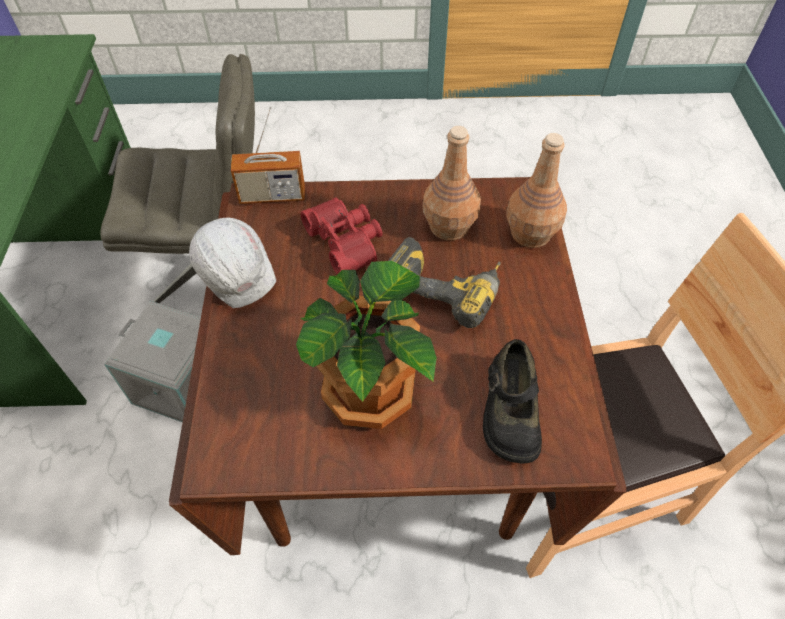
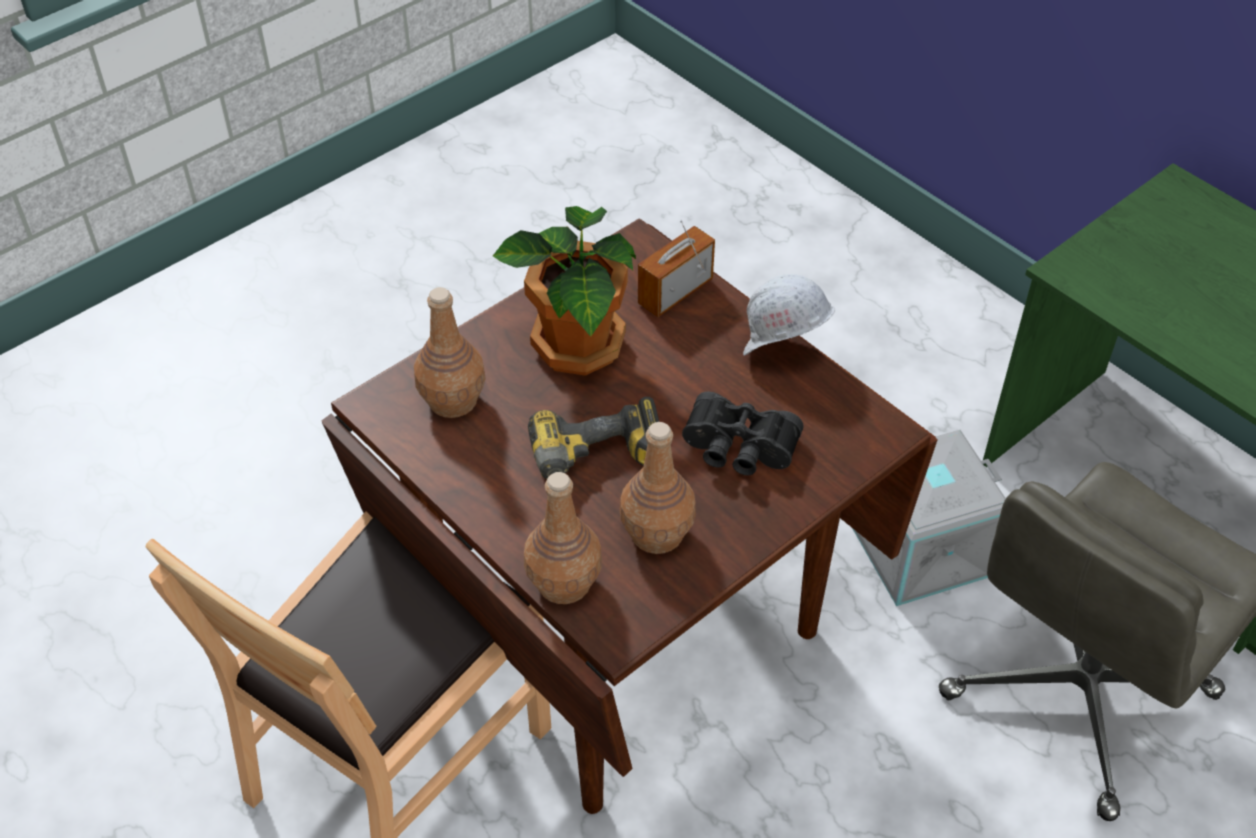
camera: 140 degrees right, 5 degrees down
radio [231,106,305,204] -> radio moved to [638,220,715,317]
red binoculars [300,197,382,274] -> black binoculars [682,392,804,476]
black shoe [483,339,542,464] -> brown bottle [414,287,486,418]

